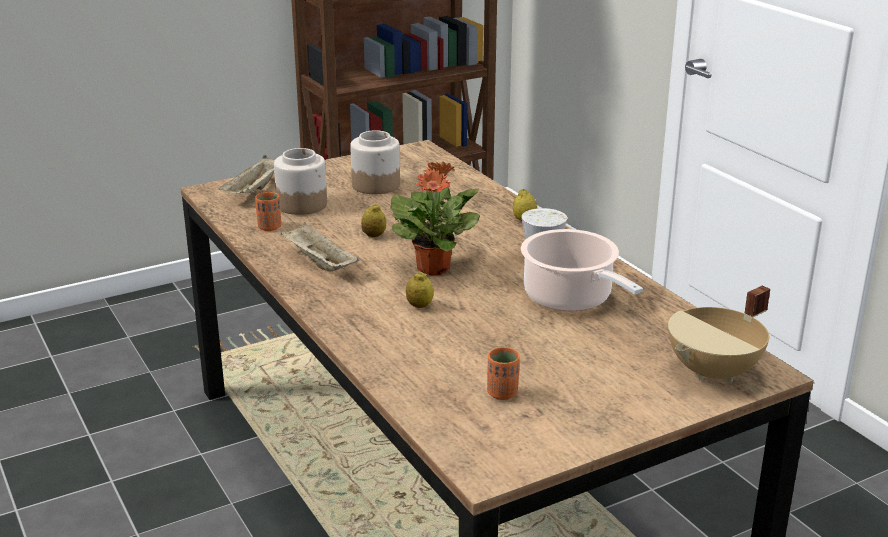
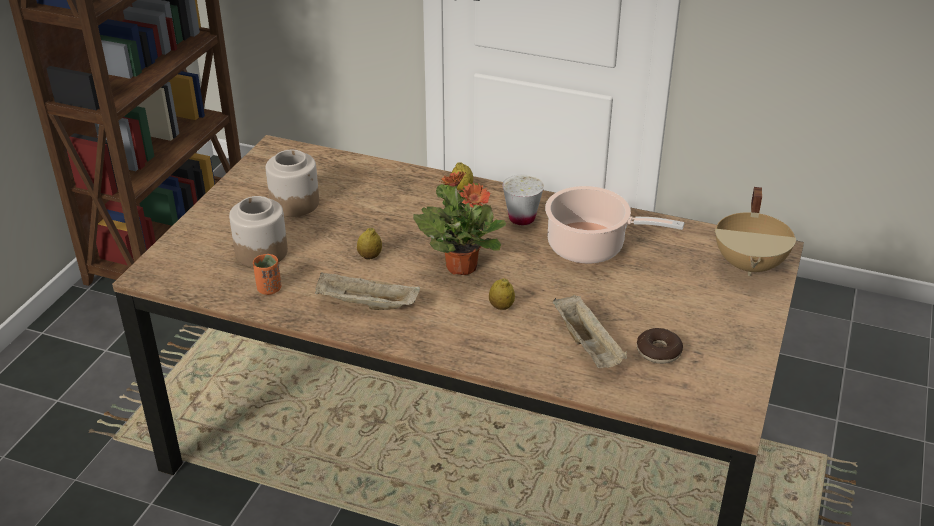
camera: 40 degrees left, 10 degrees up
beige tray [219,155,275,194] -> beige tray moved to [553,295,627,368]
orange cup [487,347,520,400] -> donut [637,328,683,364]

